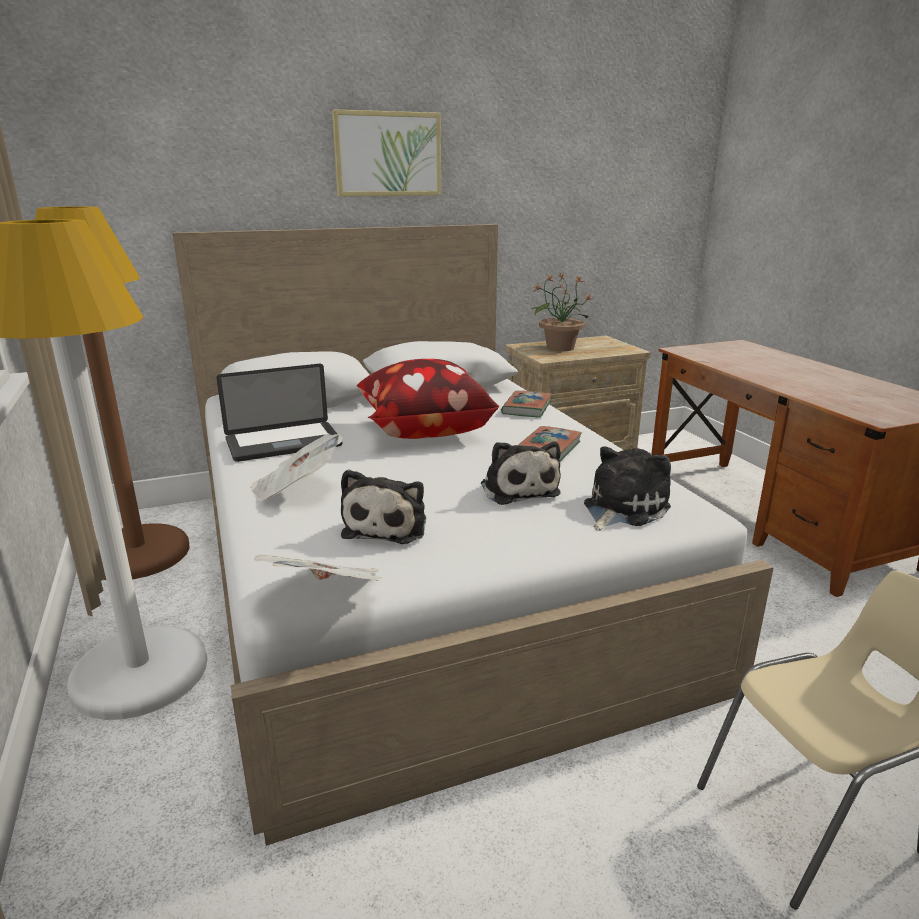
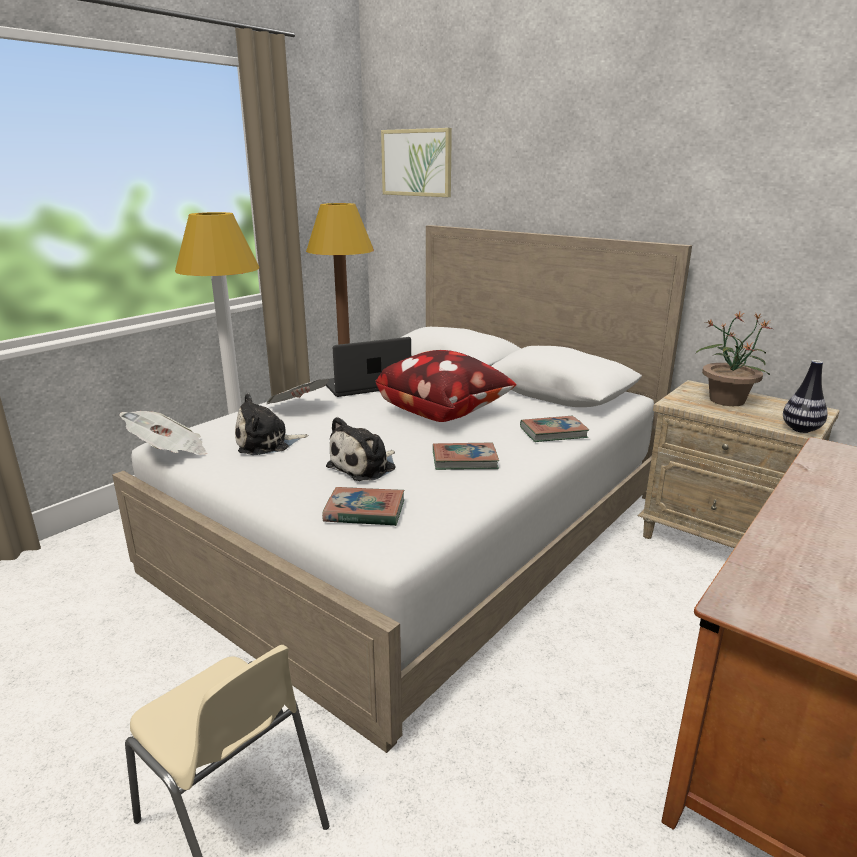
camera: 60 degrees right, 0 degrees up
laptop [216,364,343,462] -> laptop turned 120 degrees clockwise [326,337,411,397]
picture [332,109,441,197] -> picture moved to [381,128,452,197]
plush toy [584,446,671,531] -> book [322,487,404,526]
none -> vase [783,360,827,433]

